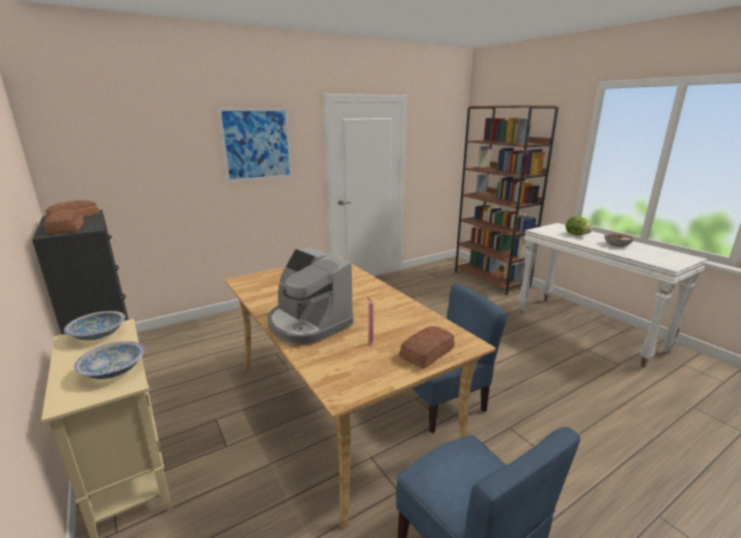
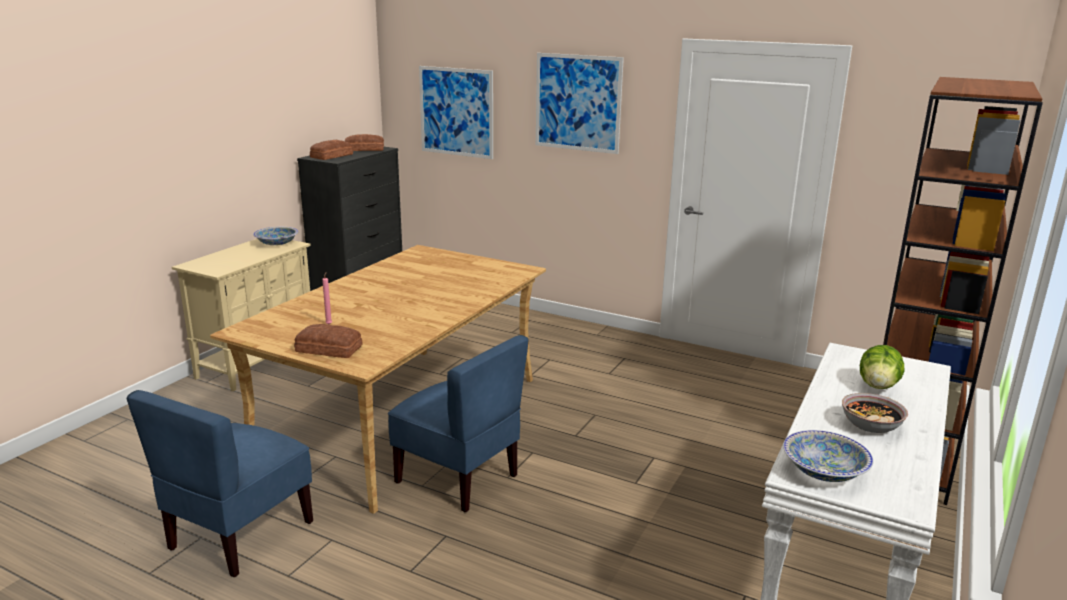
camera: 60 degrees right, 0 degrees up
bowl [74,341,144,379] -> bowl moved to [783,430,873,482]
coffee machine [267,247,354,345] -> none
none -> picture [419,66,493,159]

